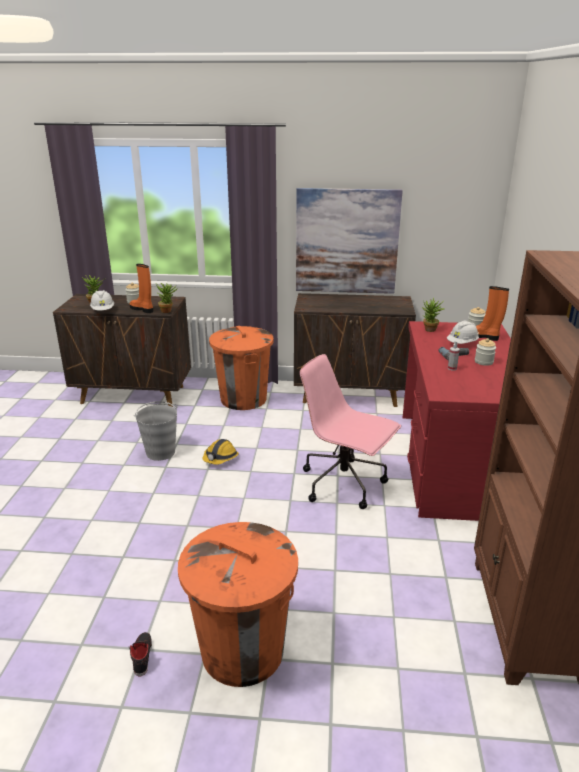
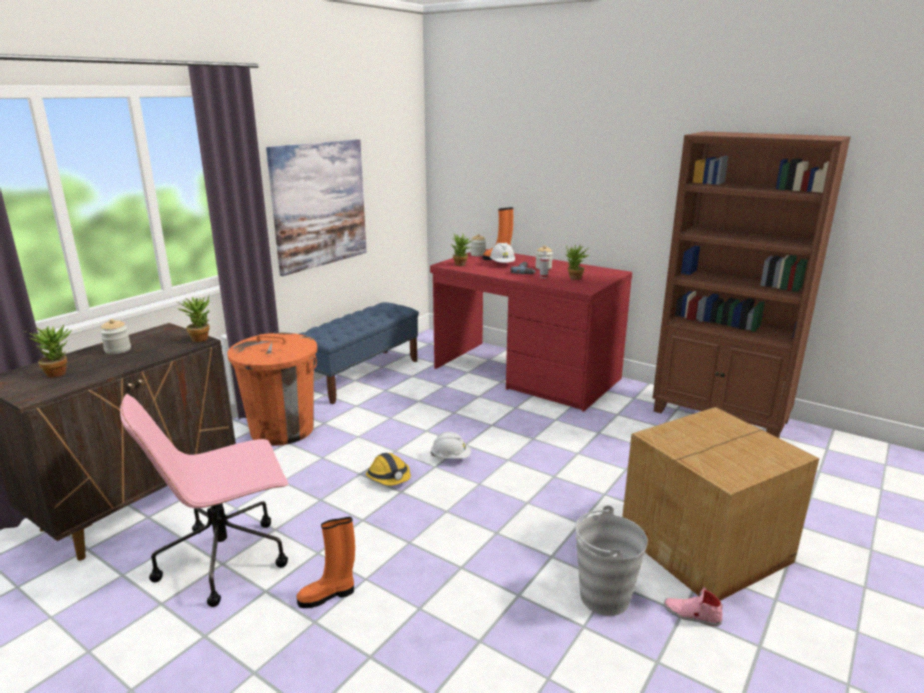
camera: 60 degrees left, 5 degrees down
white hard hat [90,290,114,310] -> white hard hat moved to [430,432,471,459]
black shoe [128,632,152,676] -> pink shoe [664,588,723,626]
orange boot [130,264,153,313] -> orange boot moved to [297,517,355,608]
grey bucket [133,401,178,461] -> grey bucket moved to [575,505,648,616]
orange trash can [178,522,298,687] -> cardboard box [622,407,819,601]
brown cabinet [294,293,416,407] -> blue bench [299,302,419,404]
pink office chair [300,354,401,509] -> pink office chair moved to [120,394,288,607]
none -> potted plant [566,244,590,280]

